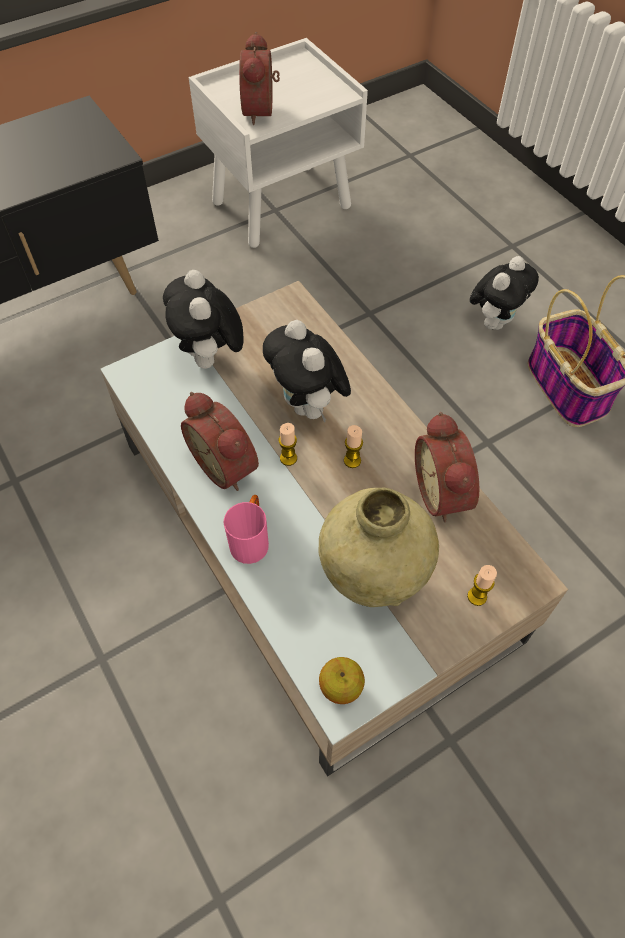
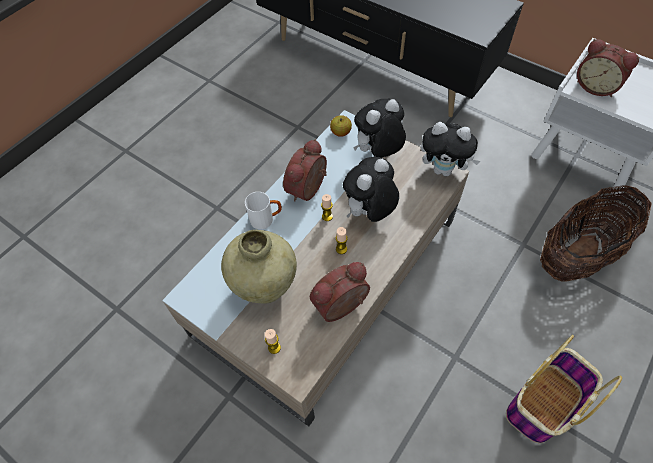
camera: 70 degrees right, 0 degrees up
pink mug [224,495,269,564] -> white mug [245,192,282,229]
alarm clock [239,32,280,125] -> alarm clock turned 120 degrees counterclockwise [577,39,640,97]
apple [319,657,365,704] -> apple moved to [330,115,352,137]
plush toy [469,256,539,330] -> plush toy moved to [421,122,480,177]
none -> basket [540,185,652,282]

